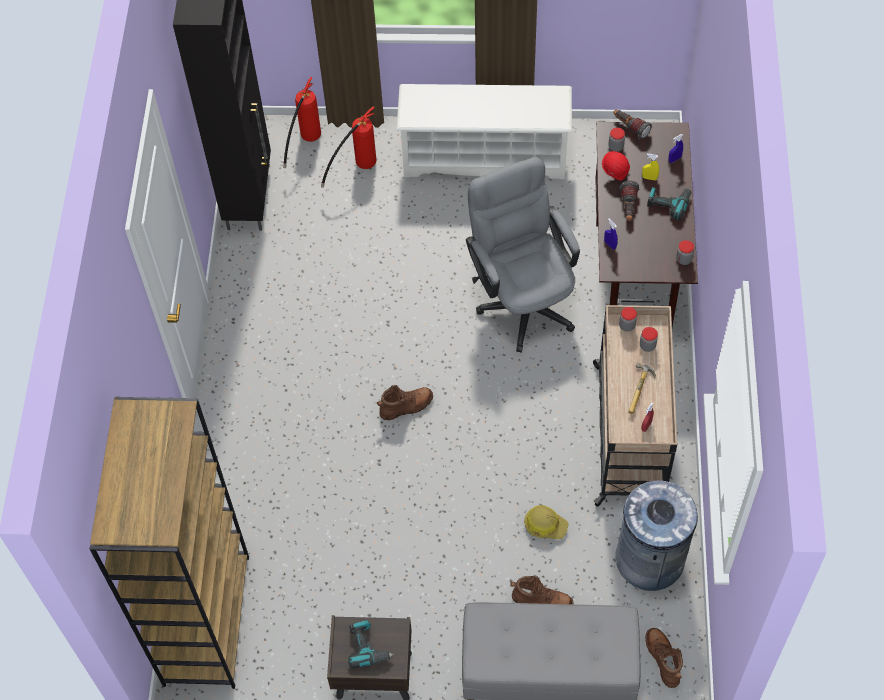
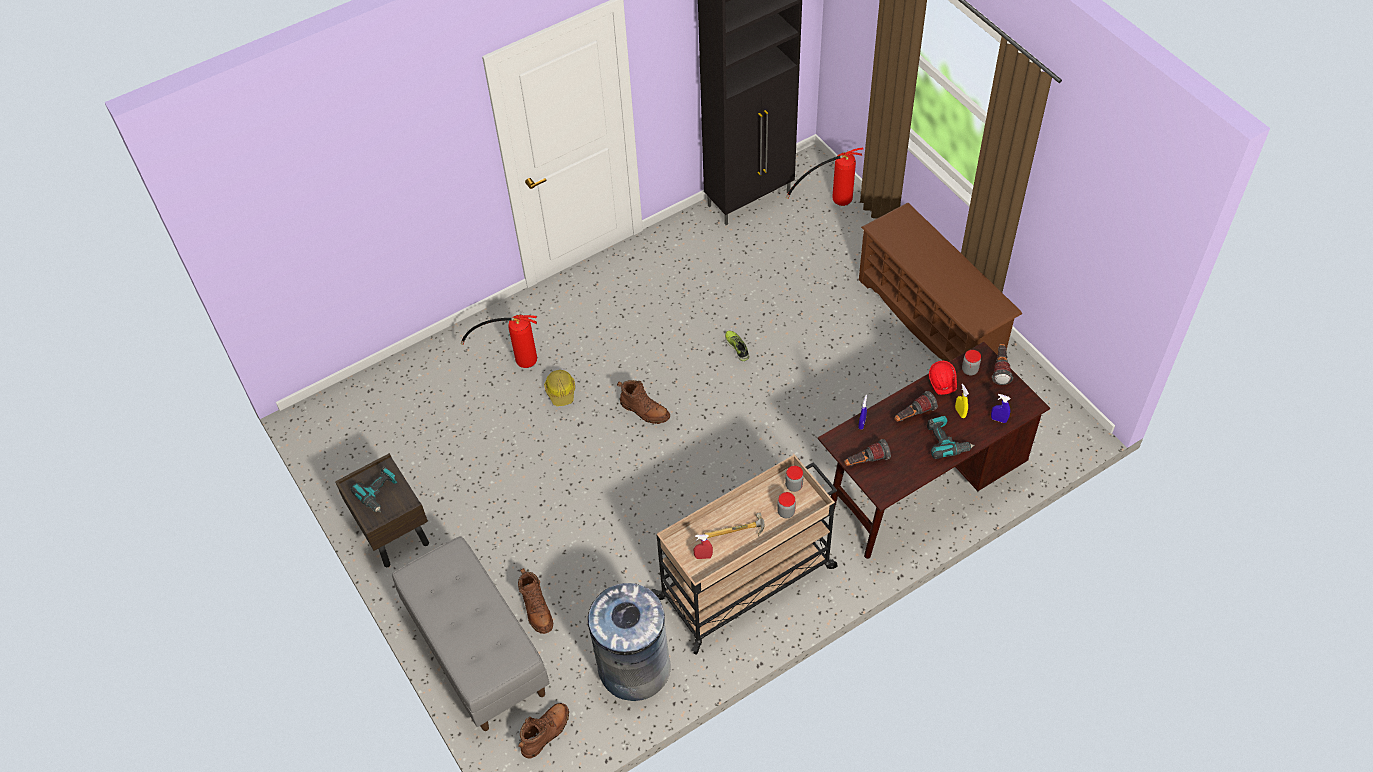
camera: 55 degrees right, 5 degrees down
brown bookcase [90,397,249,689] -> none
fire extinguisher [321,107,376,188] -> fire extinguisher moved to [461,314,537,368]
white shoe rack [397,84,572,179] -> brown shoe rack [859,203,1022,362]
grey office chair [466,157,580,353] -> none
hard hat [524,505,569,539] -> hard hat moved to [544,370,575,406]
jar [676,240,694,265] -> none
none -> shoe [725,331,749,361]
none -> flashlight [844,439,891,466]

